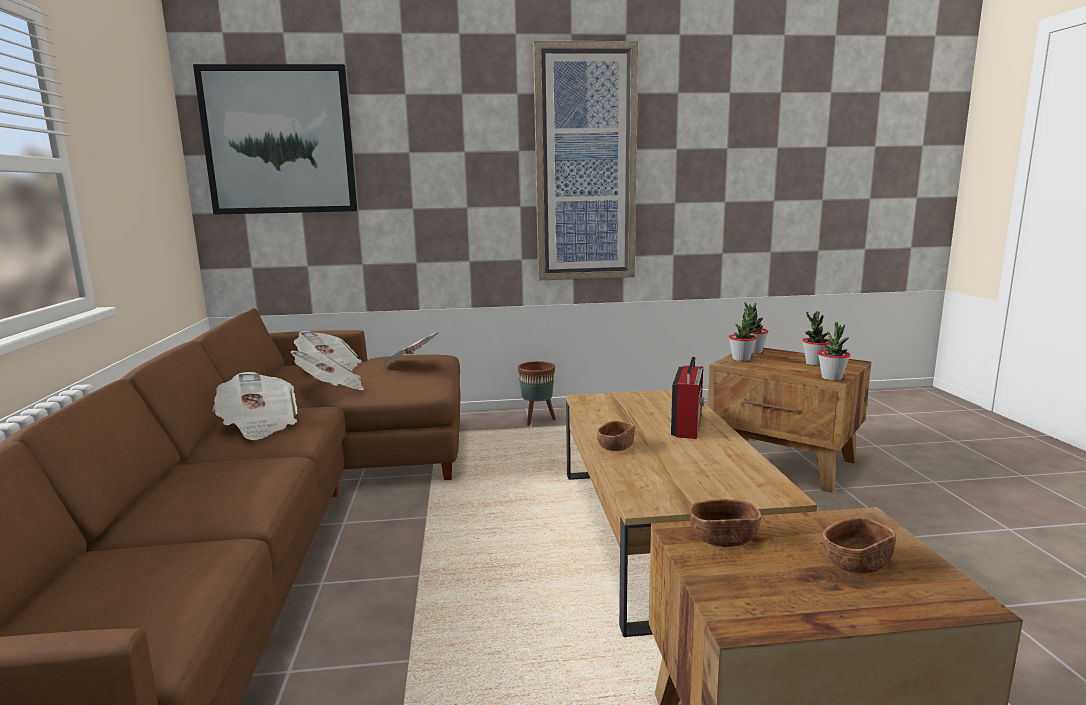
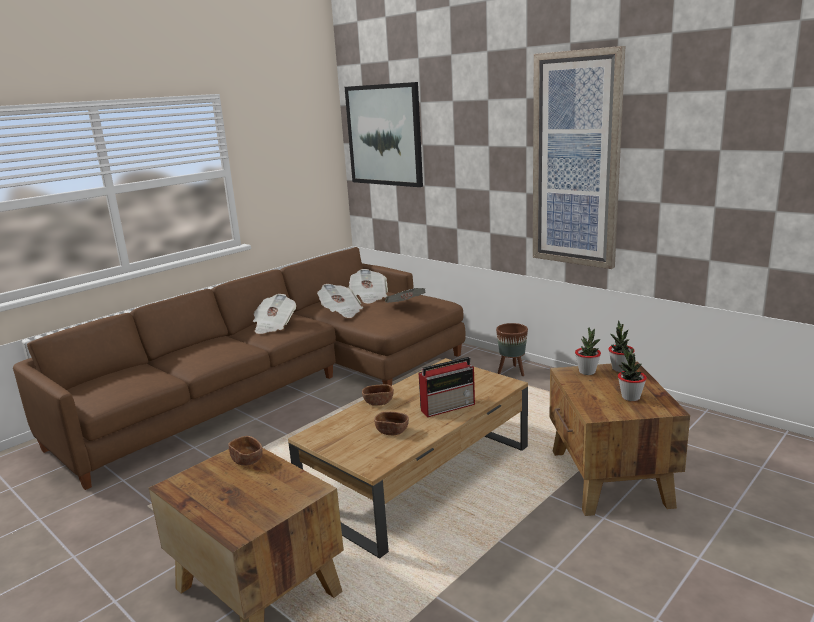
camera: 50 degrees right, 5 degrees up
potted plant [818,322,850,381] -> none
brown bowl [822,517,896,574] -> brown bowl moved to [374,411,409,435]

